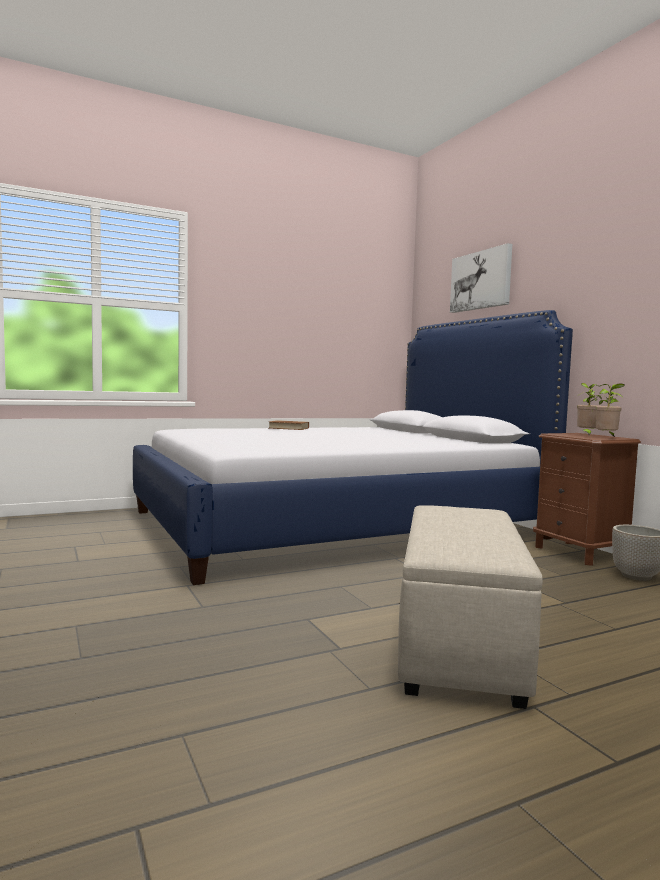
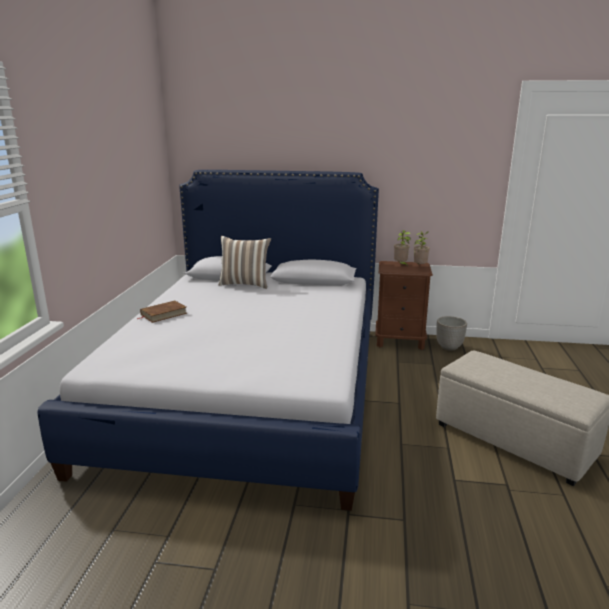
camera: 55 degrees left, 15 degrees up
picture [450,243,512,313] -> none
none -> pillow [219,236,271,289]

